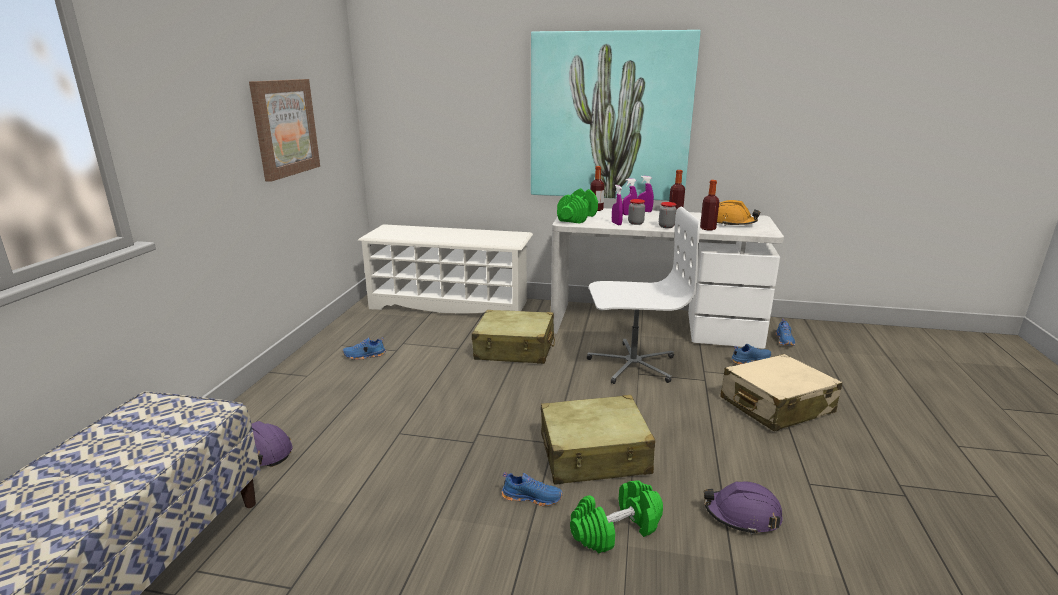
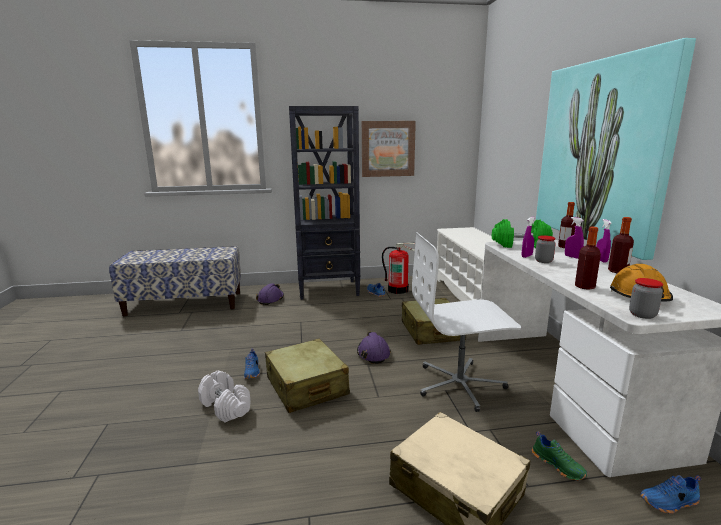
camera: 70 degrees right, 5 degrees down
green dumbbell [570,480,663,553] -> white dumbbell [198,371,251,422]
white office chair [587,207,700,384] -> white office chair turned 105 degrees clockwise [412,232,521,412]
jar [659,202,677,228] -> jar moved to [629,278,663,319]
purple hard hat [704,481,783,535] -> purple hard hat moved to [357,331,391,364]
blue shoe [731,344,771,365] -> green shoe [532,431,587,481]
none -> black bookcase [289,106,360,300]
none -> fire extinguisher [382,242,415,294]

